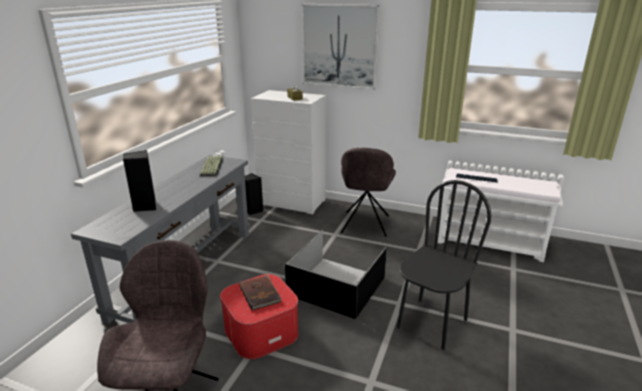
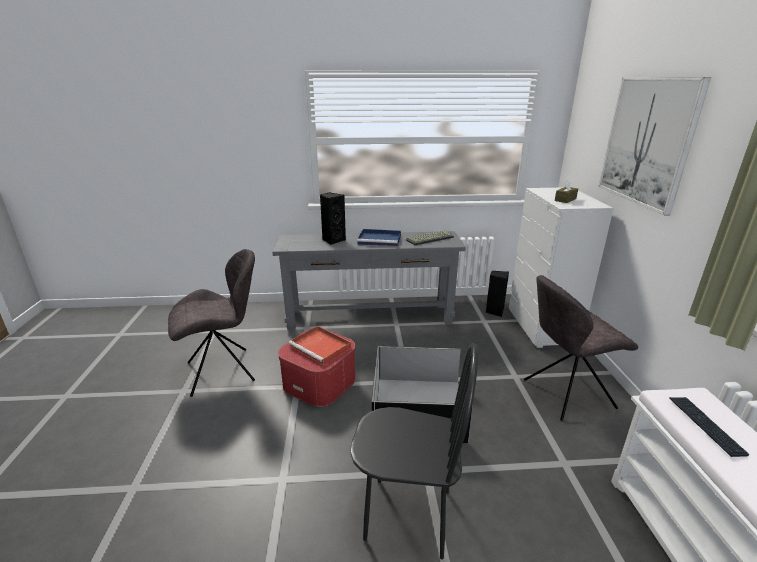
camera: 65 degrees right, 0 degrees up
brown book [239,275,281,311] -> red tray [289,326,351,365]
none -> blue tray [357,229,401,247]

